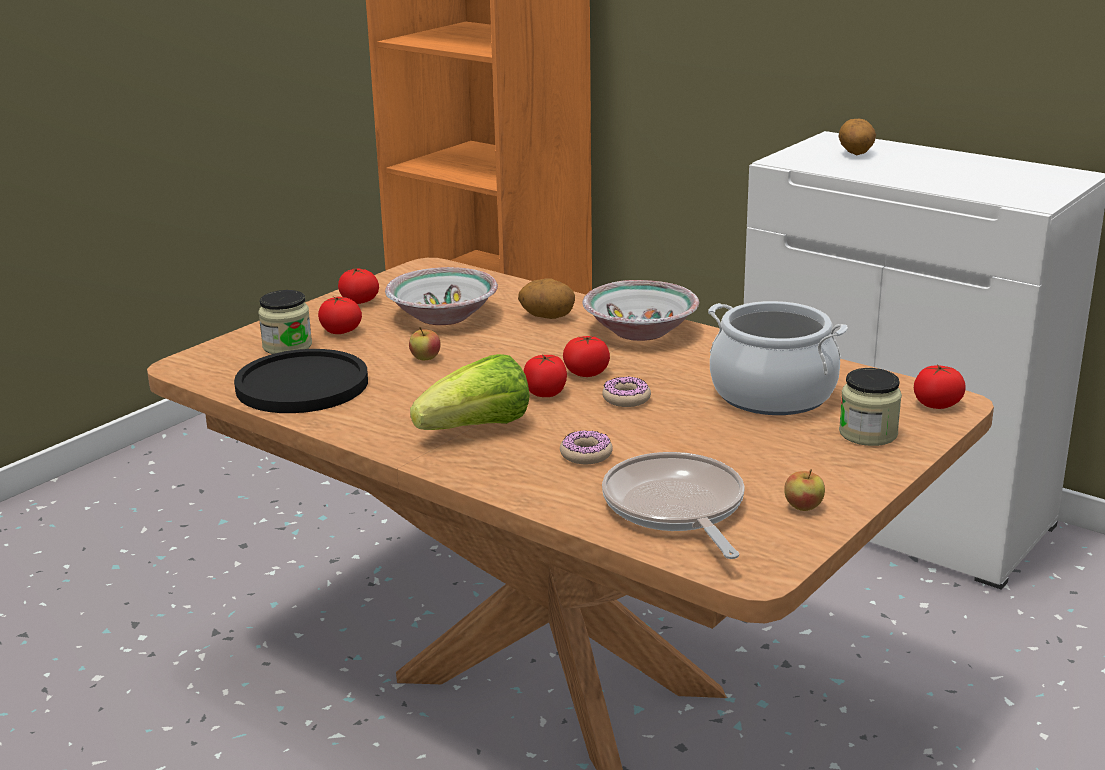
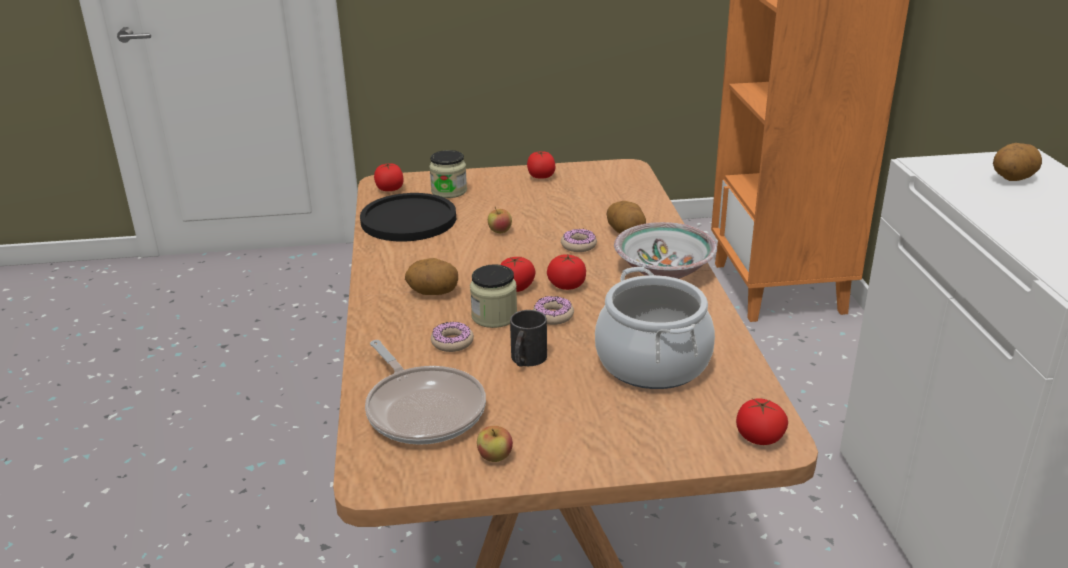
camera: 45 degrees right, 5 degrees up
tomato [318,296,362,334] -> tomato moved to [374,162,404,191]
bowl [385,267,498,325] -> none
lettuce [410,354,530,430] -> potato [405,258,458,295]
frying pan [602,452,745,559] -> frying pan turned 120 degrees clockwise [365,340,486,445]
jar [839,368,902,446] -> jar moved to [470,264,517,328]
none -> black mug [510,310,547,367]
none -> donut [561,229,597,252]

